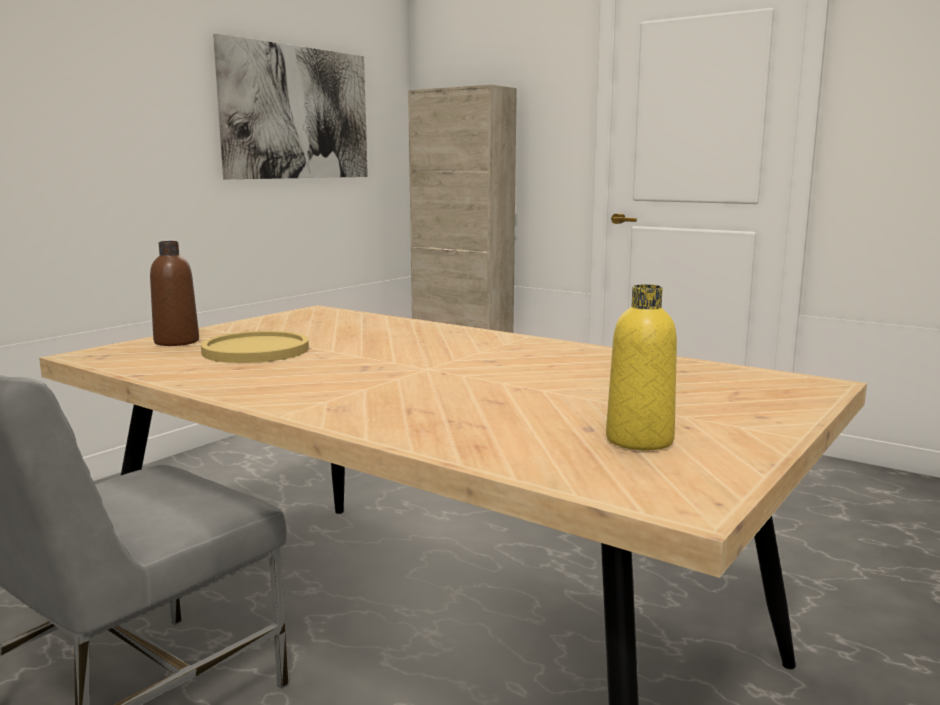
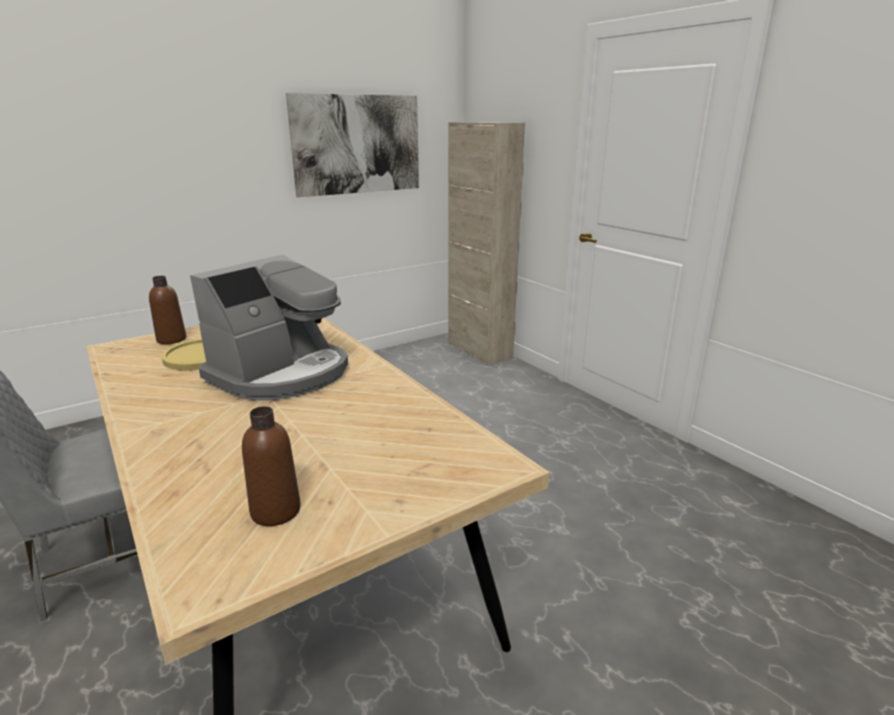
camera: 20 degrees right, 10 degrees up
yellow bottle [606,284,677,451] -> brown bottle [242,406,301,526]
none -> coffee machine [190,255,348,401]

